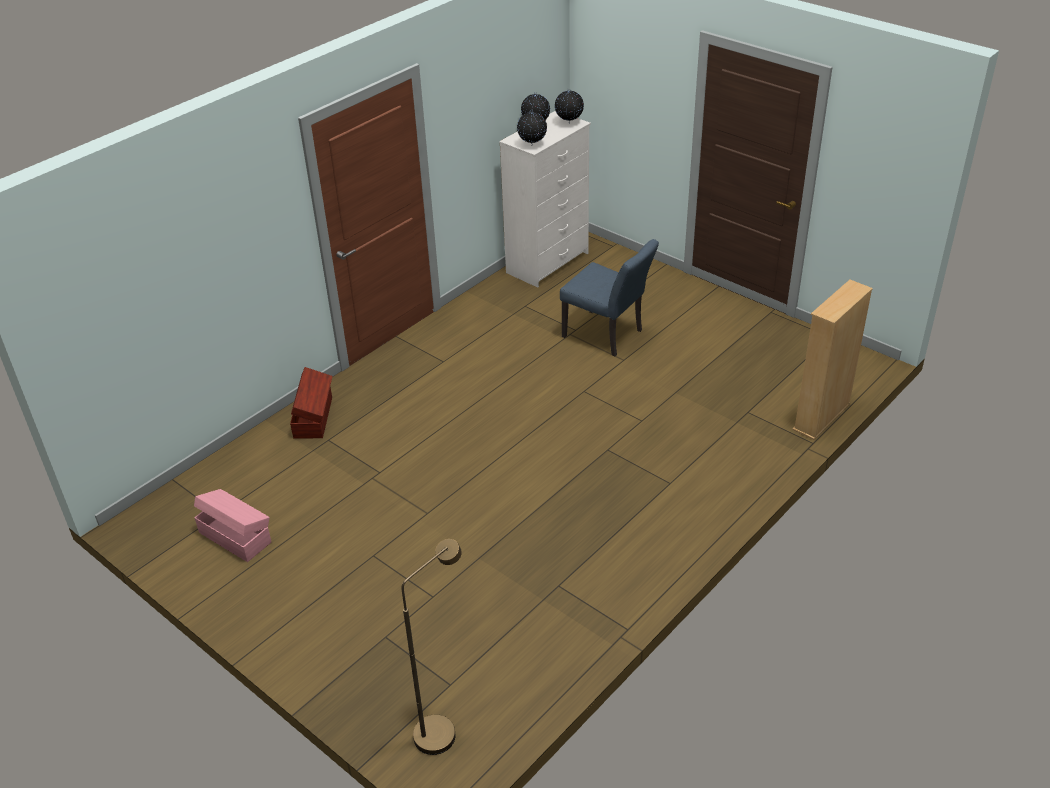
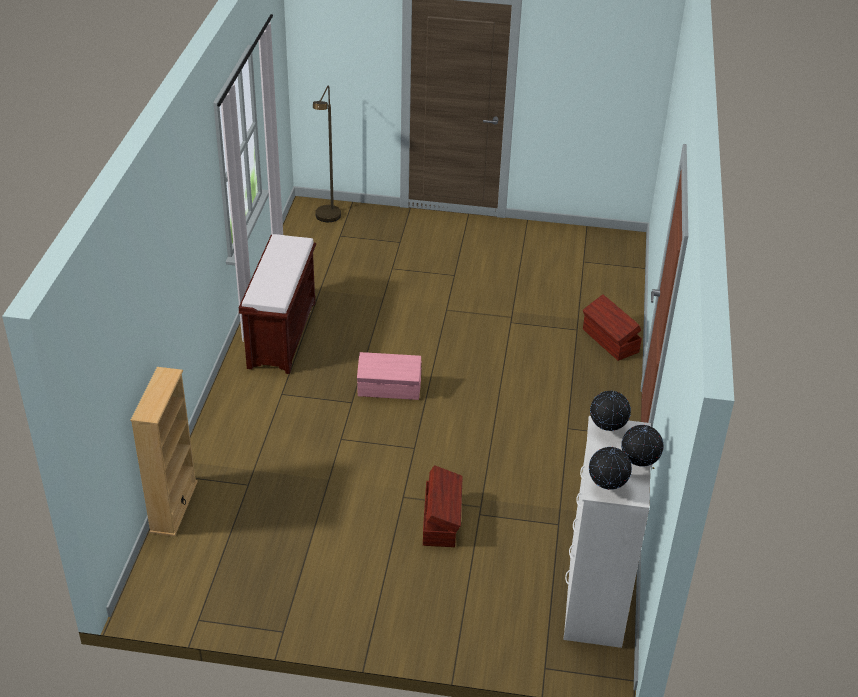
camera: 145 degrees right, 0 degrees up
pink storage box [194,489,271,562] -> pink storage box moved to [357,352,422,400]
blue chair [560,239,659,356] -> brown storage box [423,465,462,547]
none -> brown bench [239,234,316,374]

